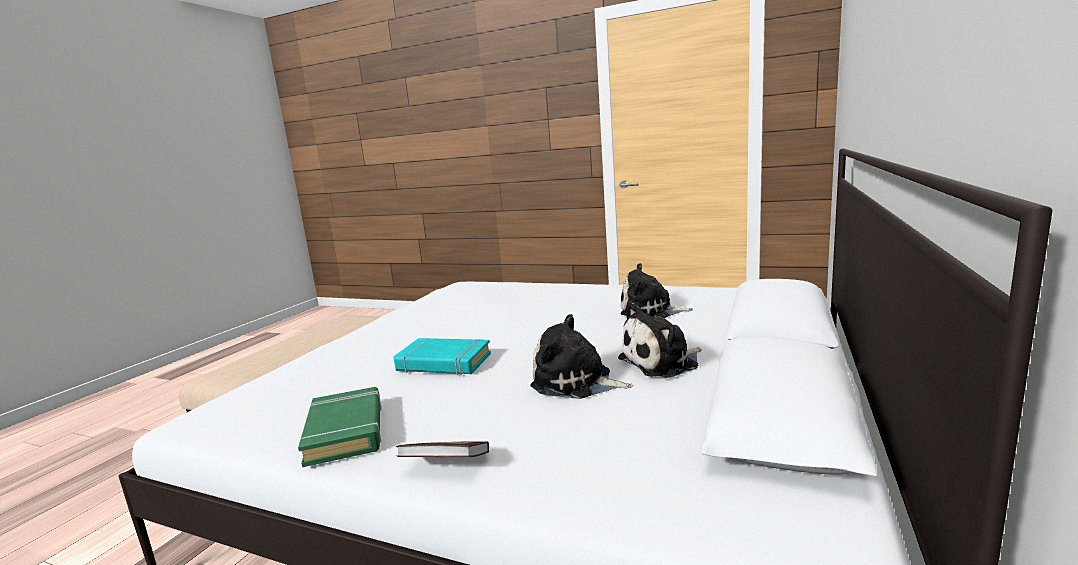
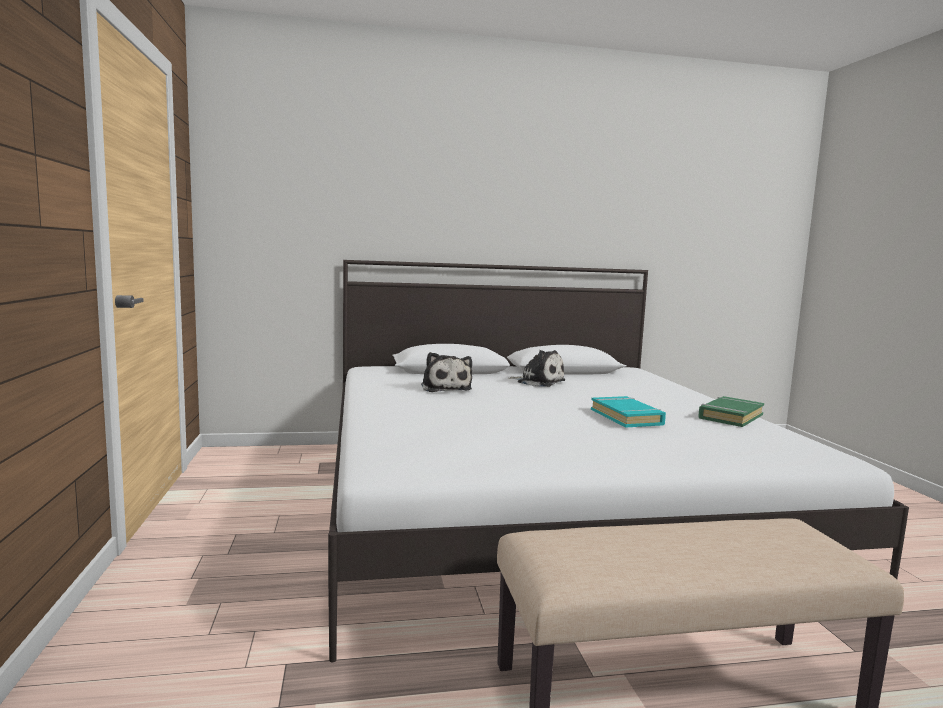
camera: 125 degrees left, 5 degrees down
book [396,441,489,457] -> none
plush toy [530,314,633,399] -> none

